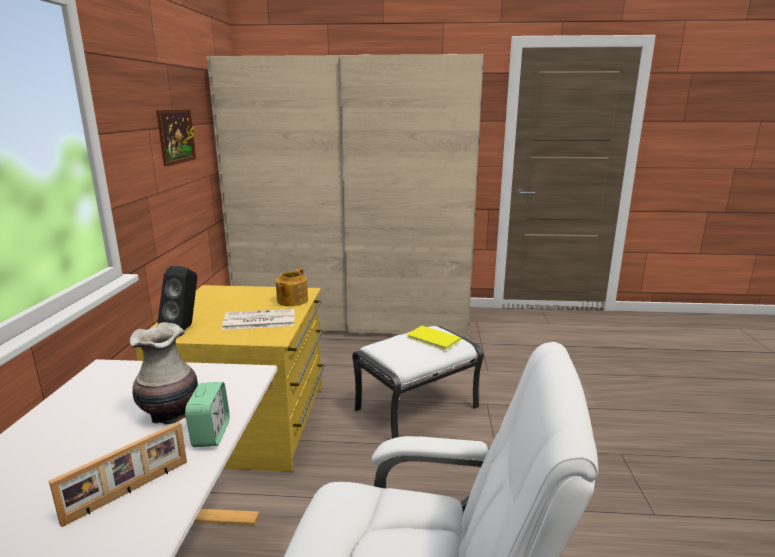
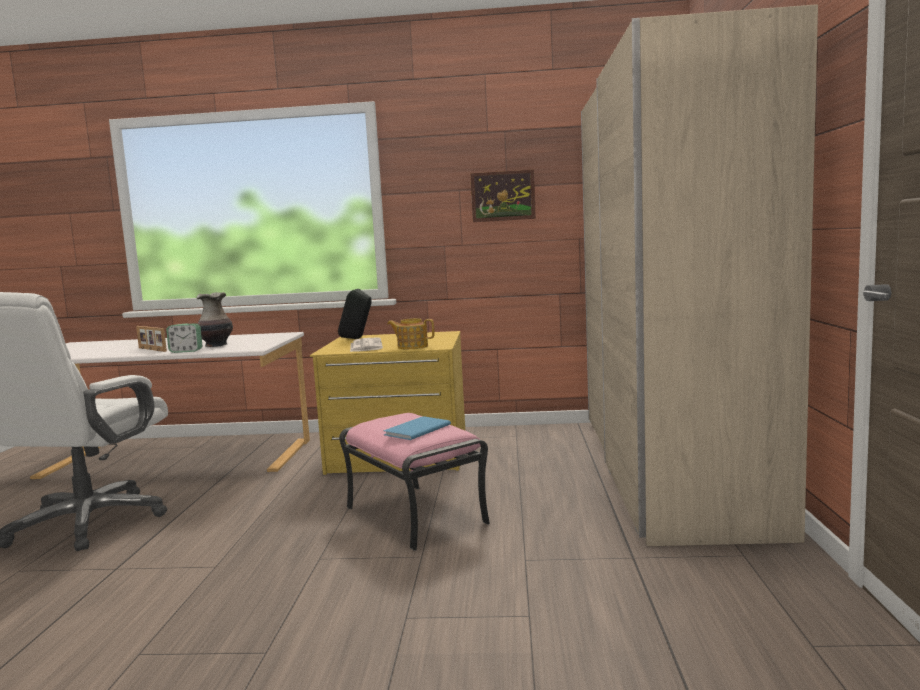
camera: 90 degrees right, 10 degrees down
white ottoman [352,326,484,439] -> pink ottoman [339,413,490,551]
yellow book [407,326,462,350] -> blue book [383,416,451,440]

